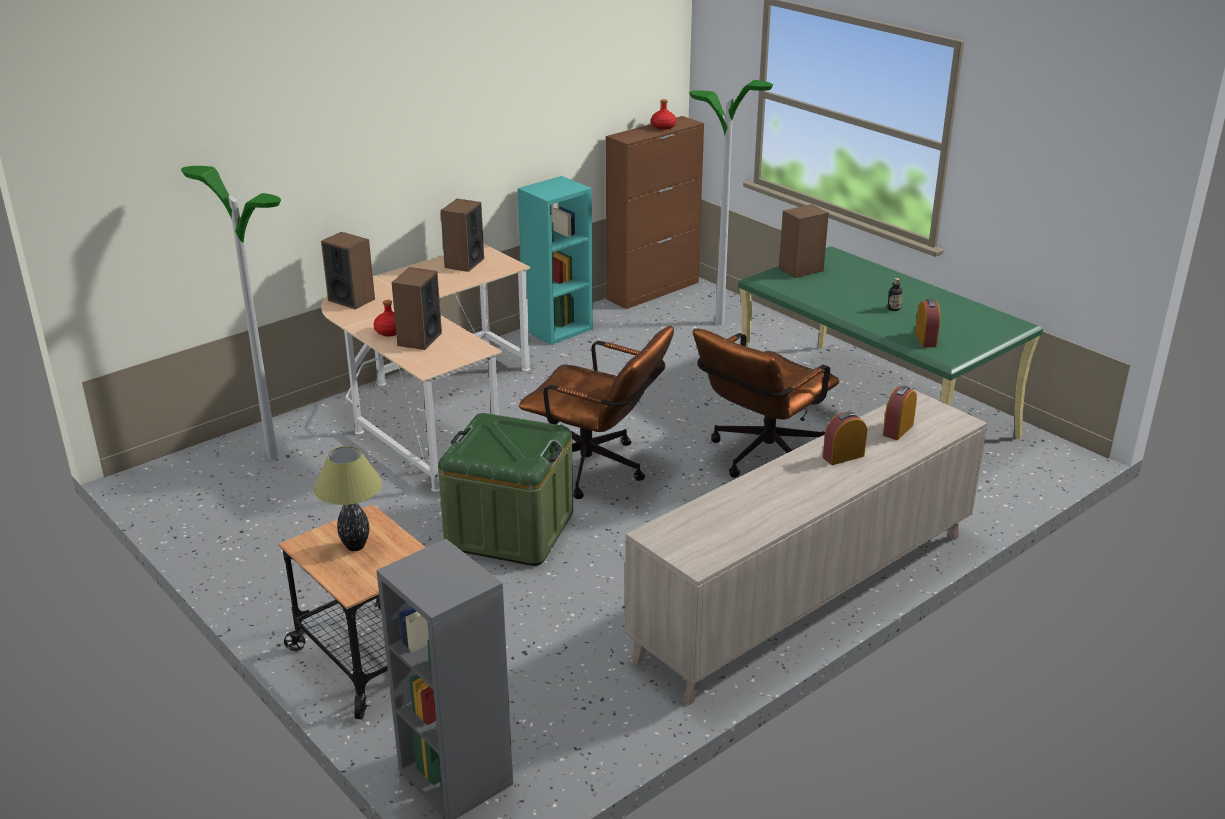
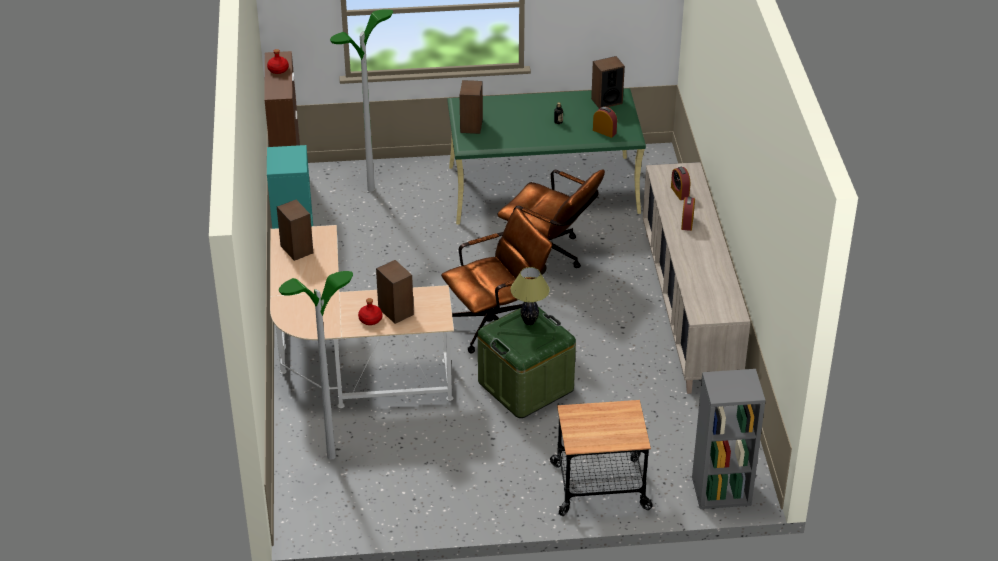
camera: 55 degrees left, 10 degrees up
table lamp [314,446,382,551] -> table lamp moved to [510,267,550,325]
speaker [321,232,375,310] -> speaker moved to [591,56,625,109]
brown office chair [693,329,839,478] -> brown office chair turned 45 degrees counterclockwise [497,169,605,268]

